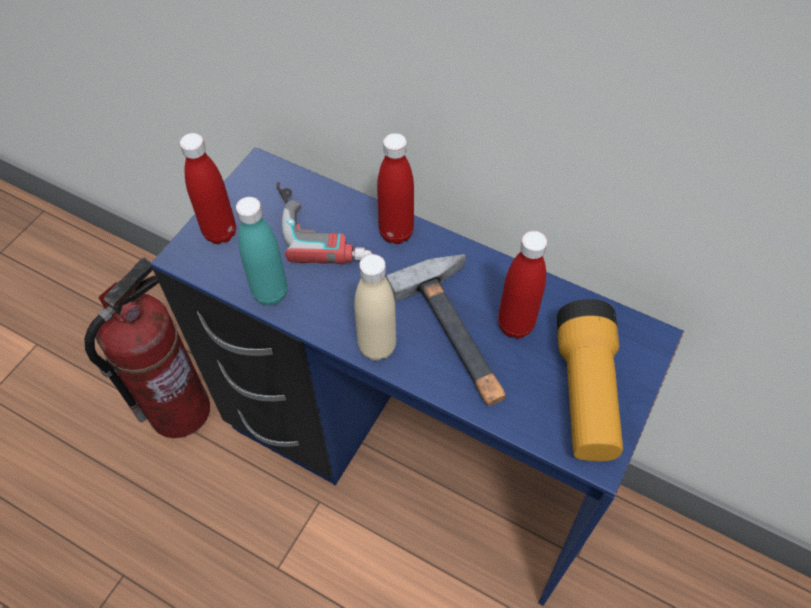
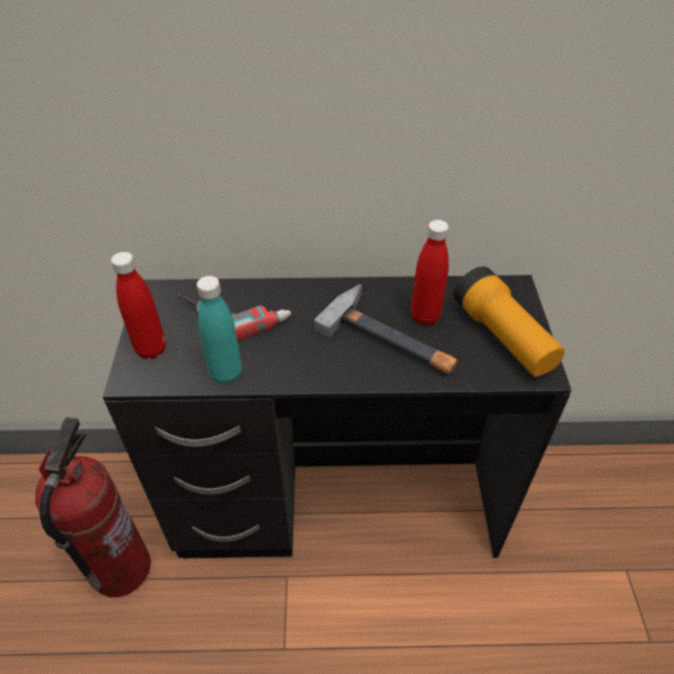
camera: 30 degrees left, 10 degrees down
blue desk [151,147,684,606] -> black desk [103,275,571,558]
beige bottle [354,254,396,361] -> none
red bottle [377,133,414,244] -> none

